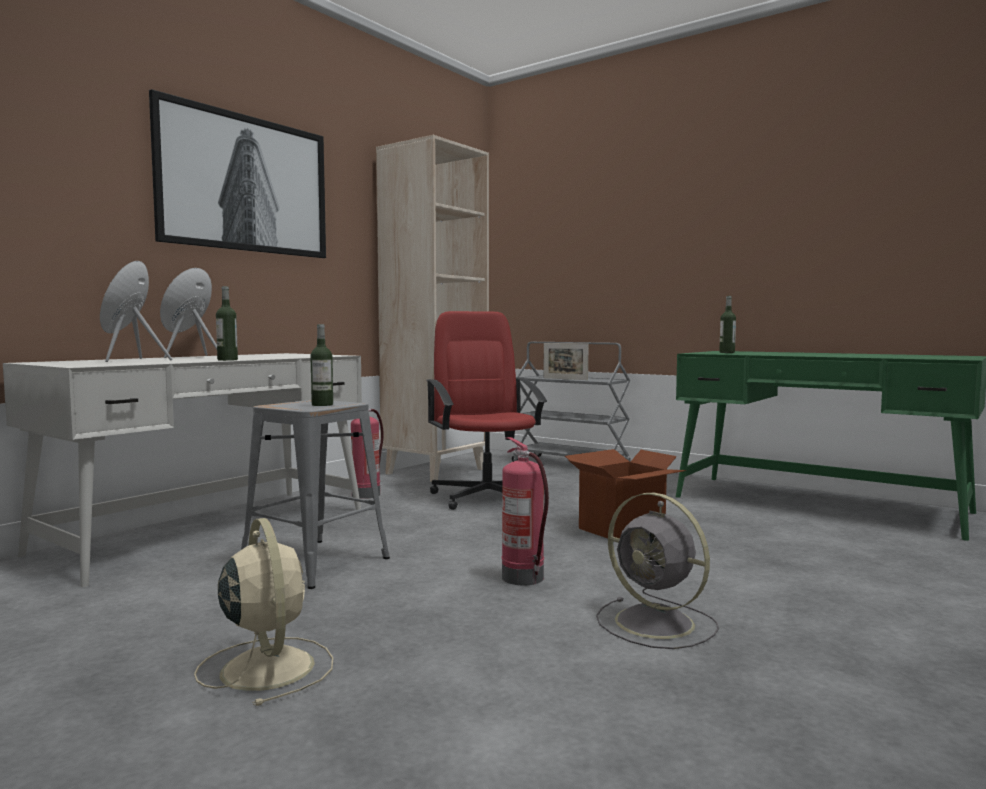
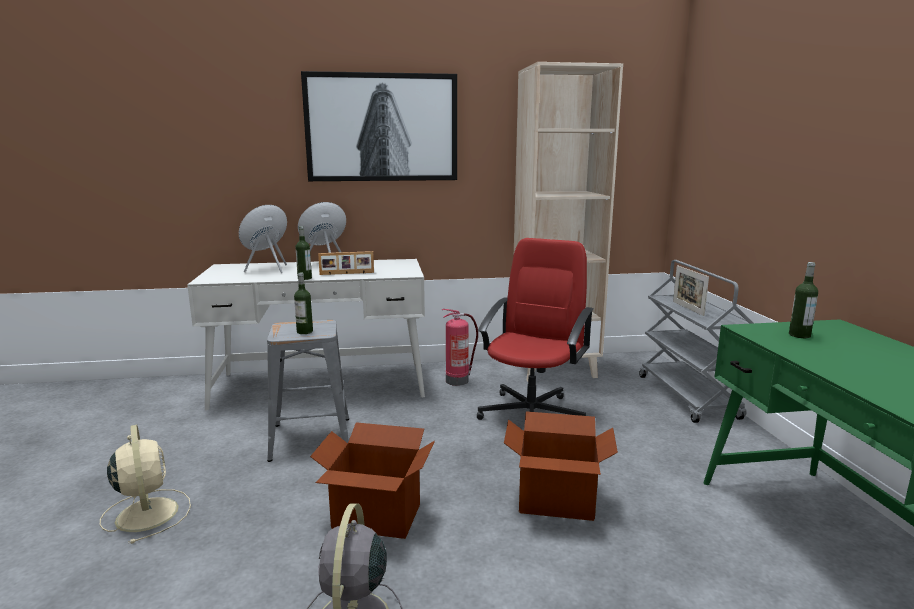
camera: 45 degrees right, 10 degrees up
beige fan [194,518,333,706] -> beige fan turned 45 degrees counterclockwise [100,425,191,544]
fire extinguisher [502,437,549,585] -> cardboard box [310,422,435,539]
none -> picture frame [318,251,374,275]

